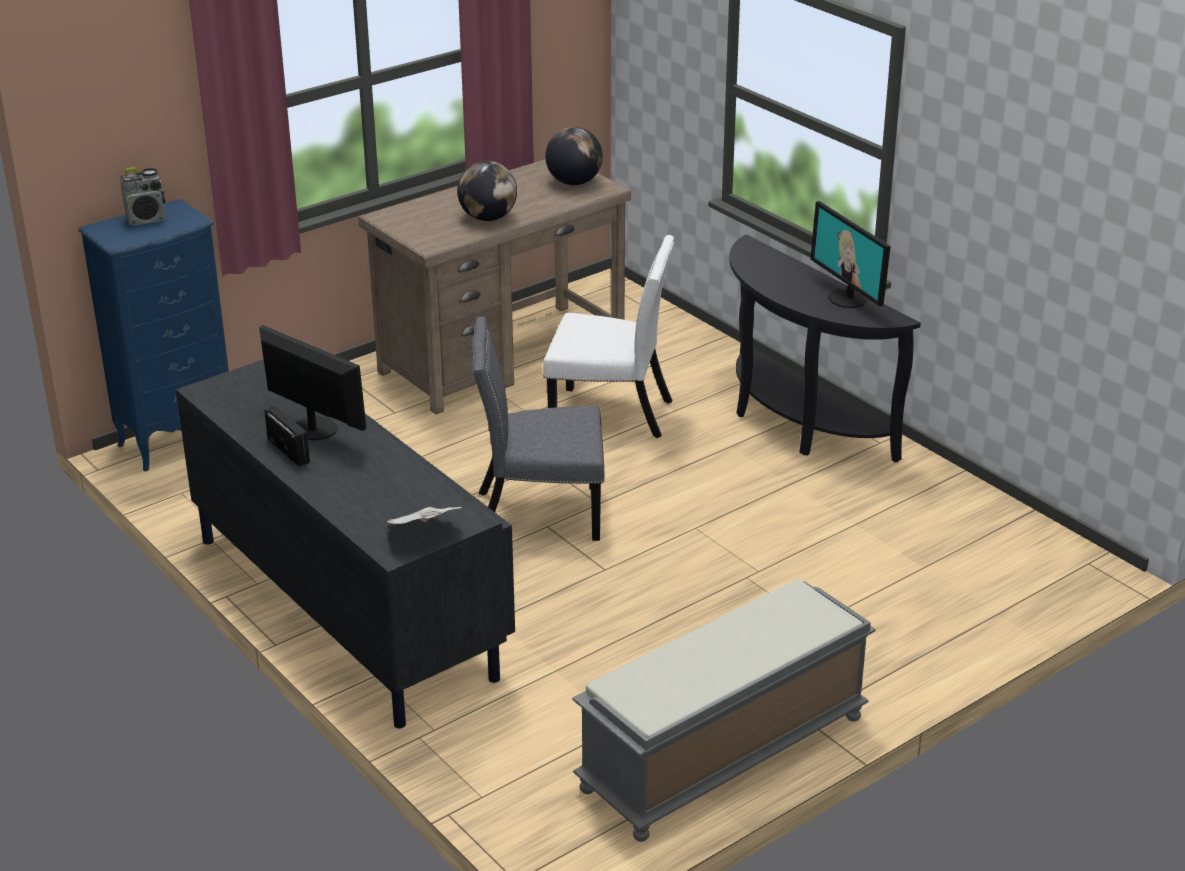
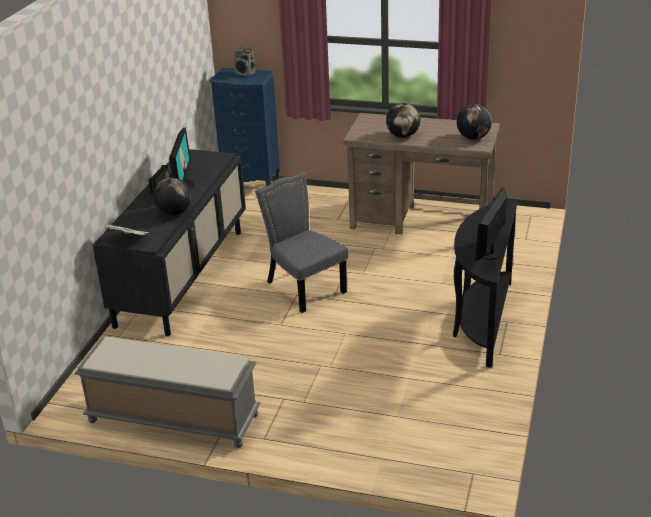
camera: 55 degrees right, 0 degrees up
white chair [543,235,674,438] -> none
none -> globe [153,178,192,216]

